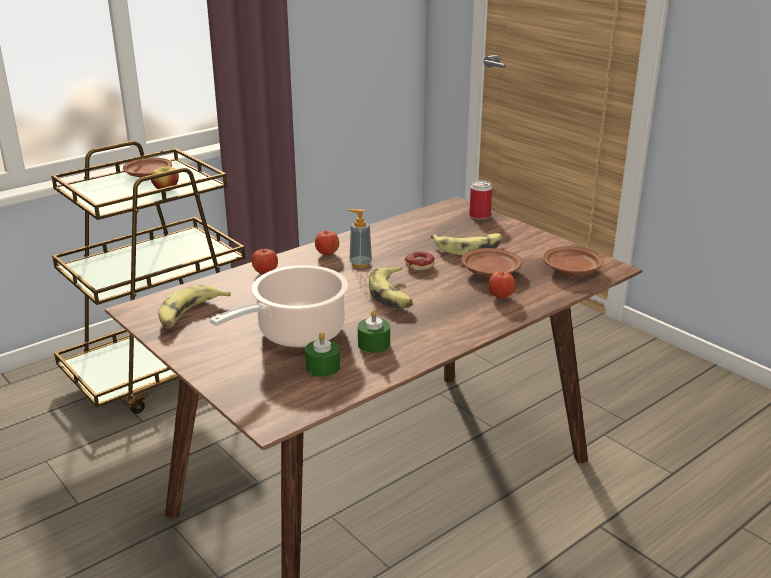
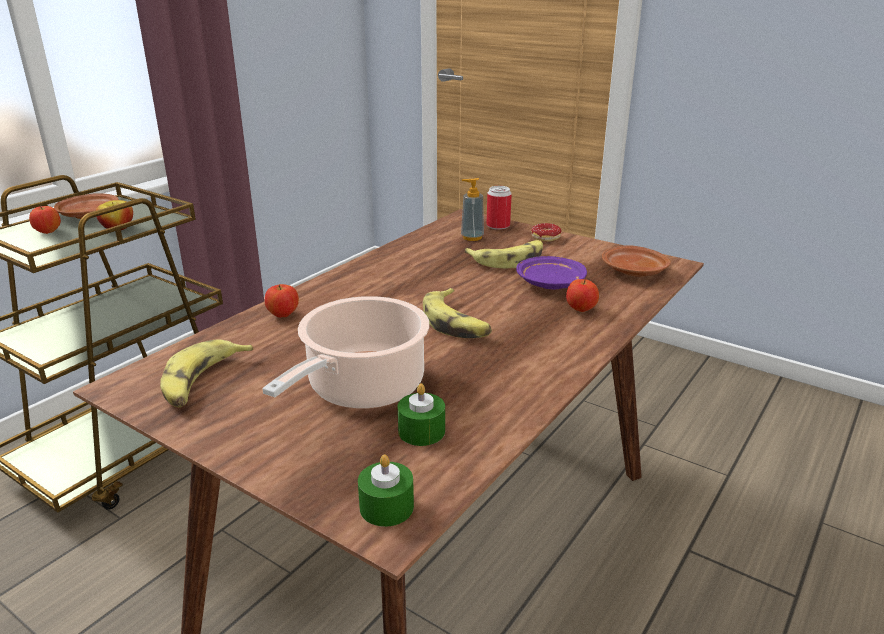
camera: 15 degrees left, 0 degrees up
apple [315,231,339,255] -> apple moved to [29,205,61,234]
soap dispenser [348,209,372,268] -> soap dispenser moved to [461,178,484,241]
green candle [358,310,390,353] -> green candle moved to [358,454,414,527]
donut [405,251,435,270] -> donut moved to [531,223,561,241]
brown plate [461,248,522,277] -> purple plate [516,256,587,290]

